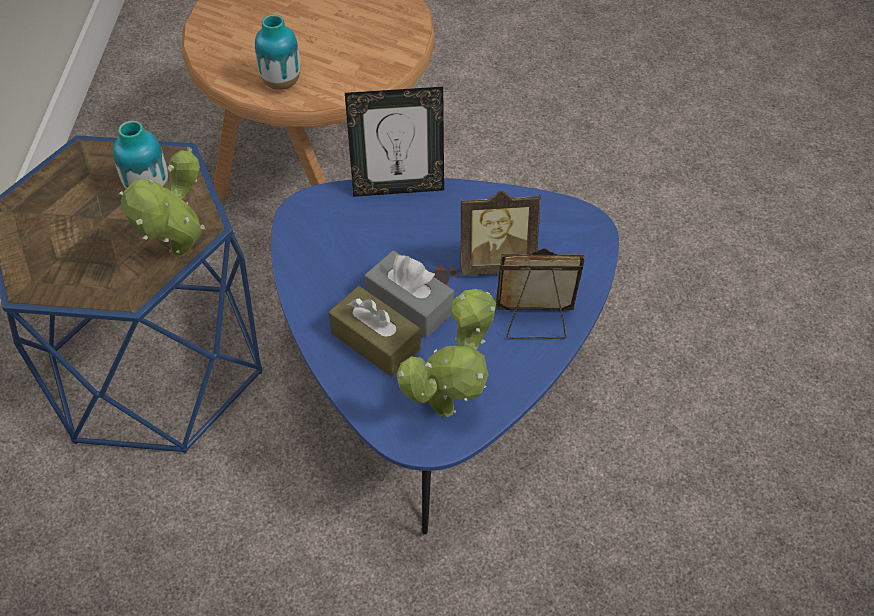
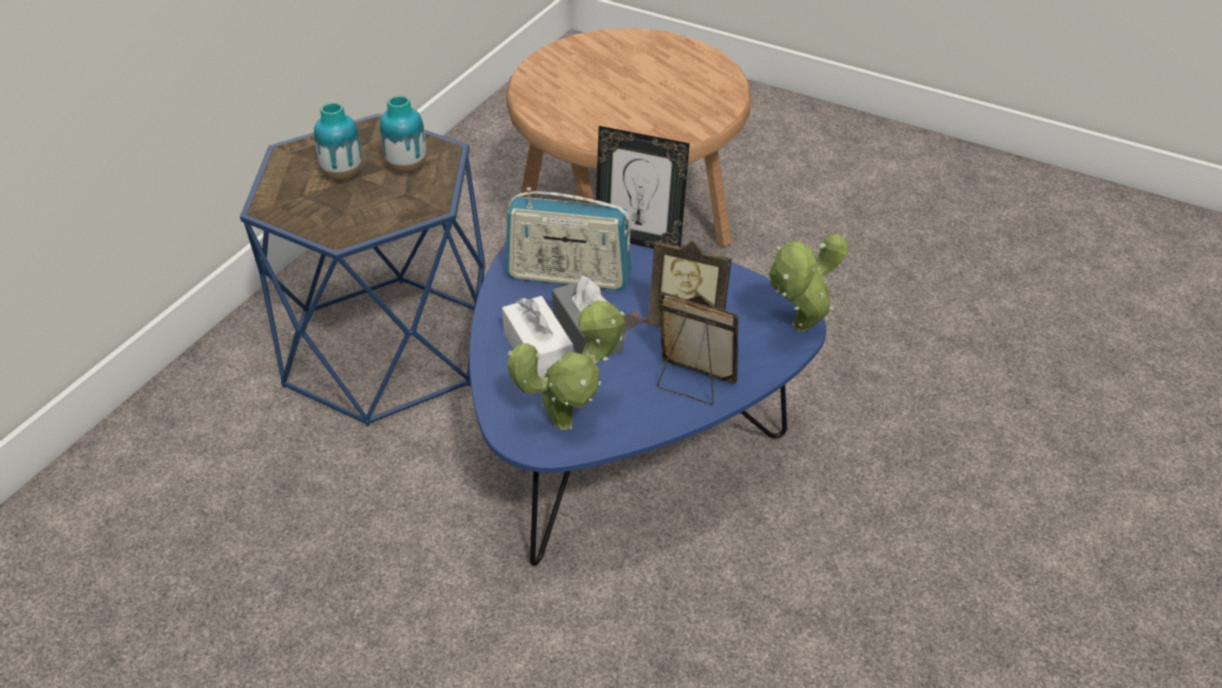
camera: 25 degrees right, 10 degrees down
potted plant [119,147,205,258] -> potted plant moved to [769,233,848,332]
vase [255,14,300,90] -> vase moved to [314,102,362,181]
brown tissue box [329,286,421,377] -> white tissue box [502,296,573,377]
none -> radio [505,187,632,290]

